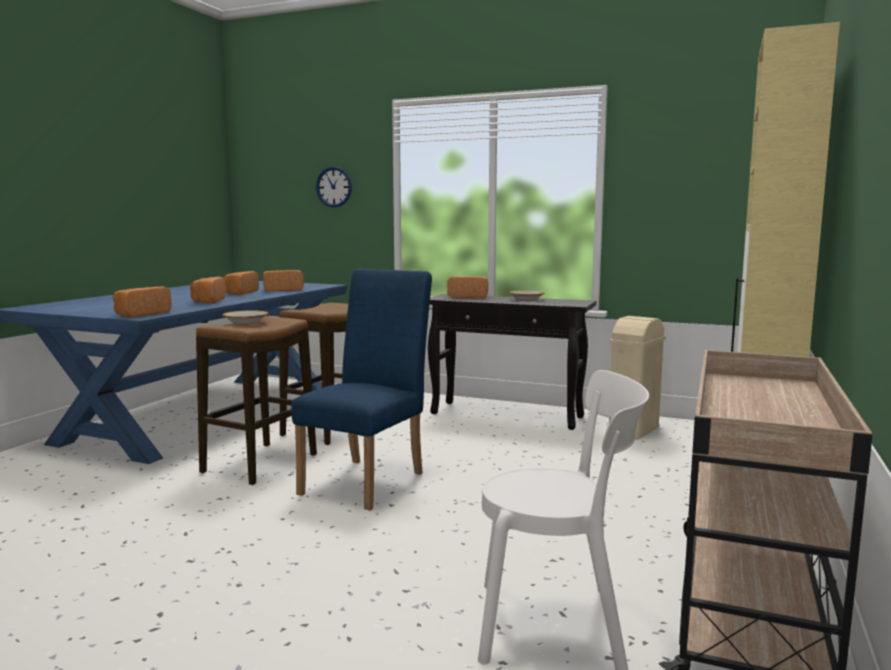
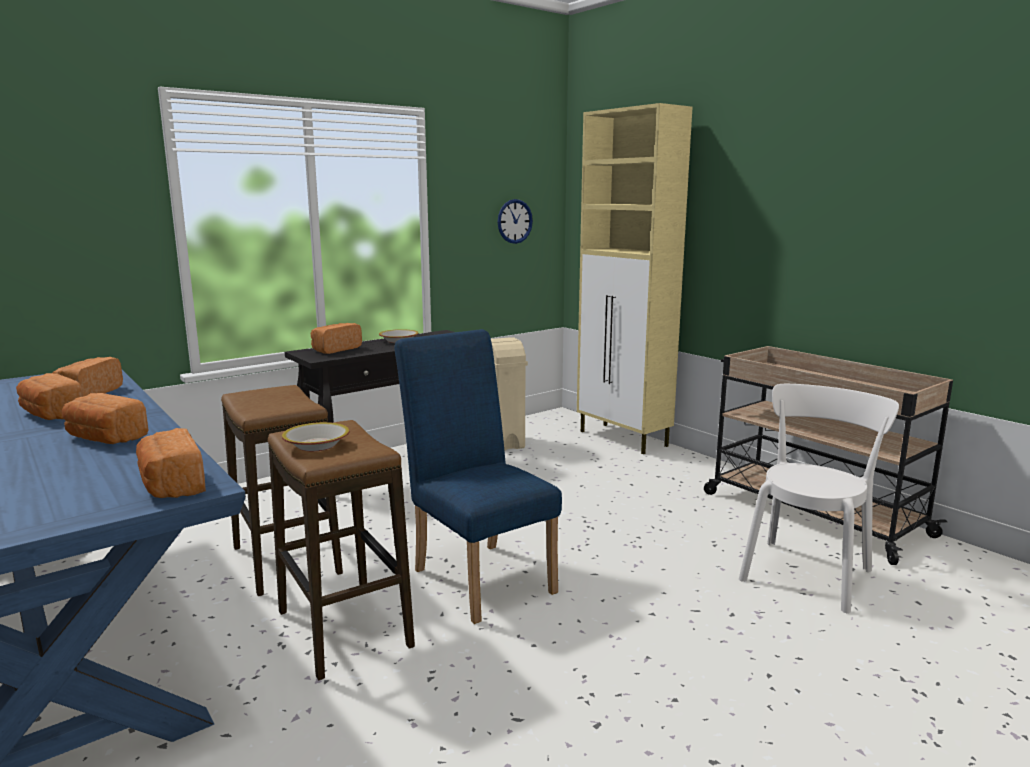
camera: 60 degrees left, 5 degrees up
wall clock [316,167,352,208] -> wall clock moved to [498,199,533,244]

